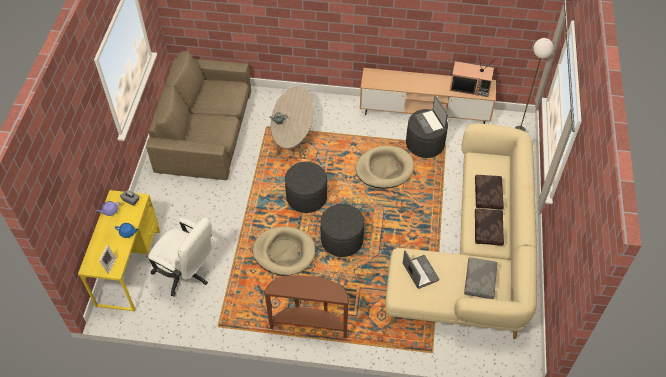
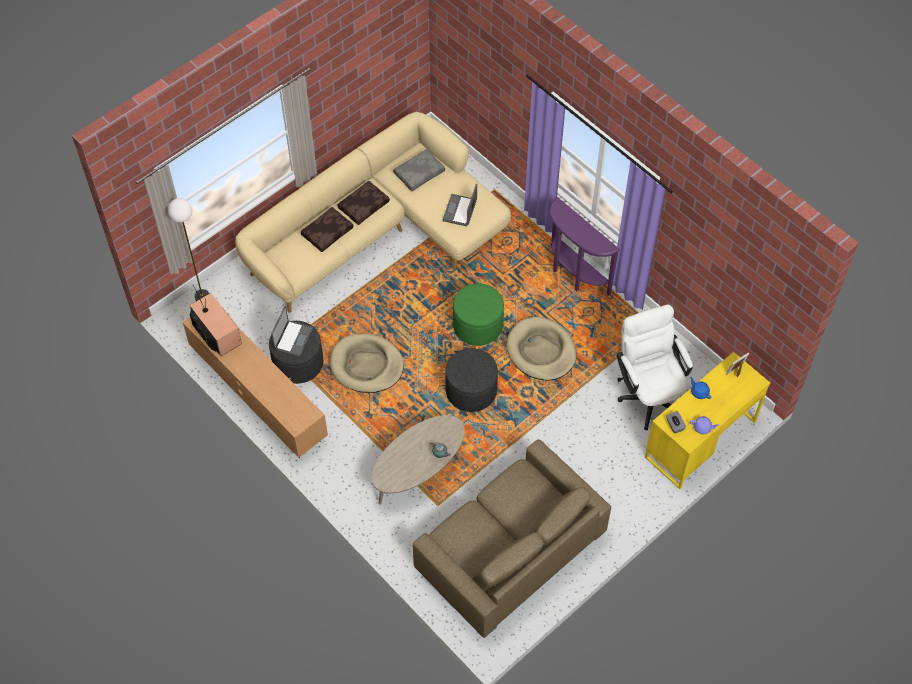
camera: 140 degrees left, 5 degrees up
brown console table [263,275,349,338] -> purple console table [549,197,620,295]
grey ottoman [320,204,364,257] -> green ottoman [453,283,504,346]

